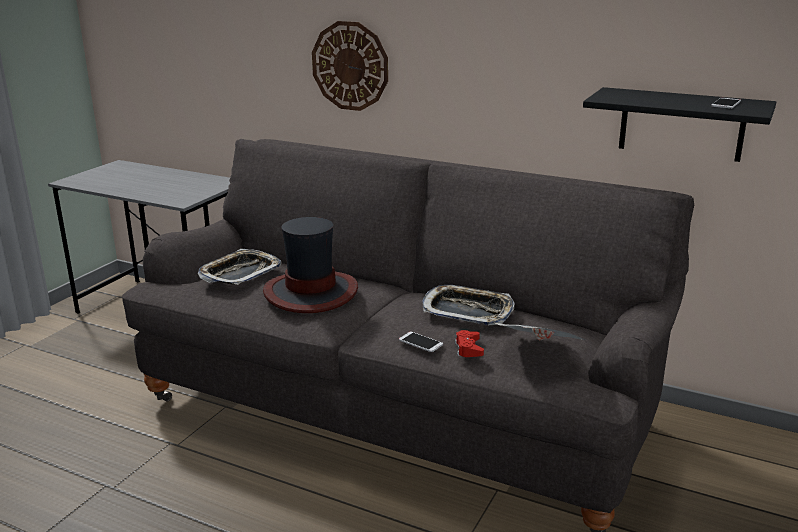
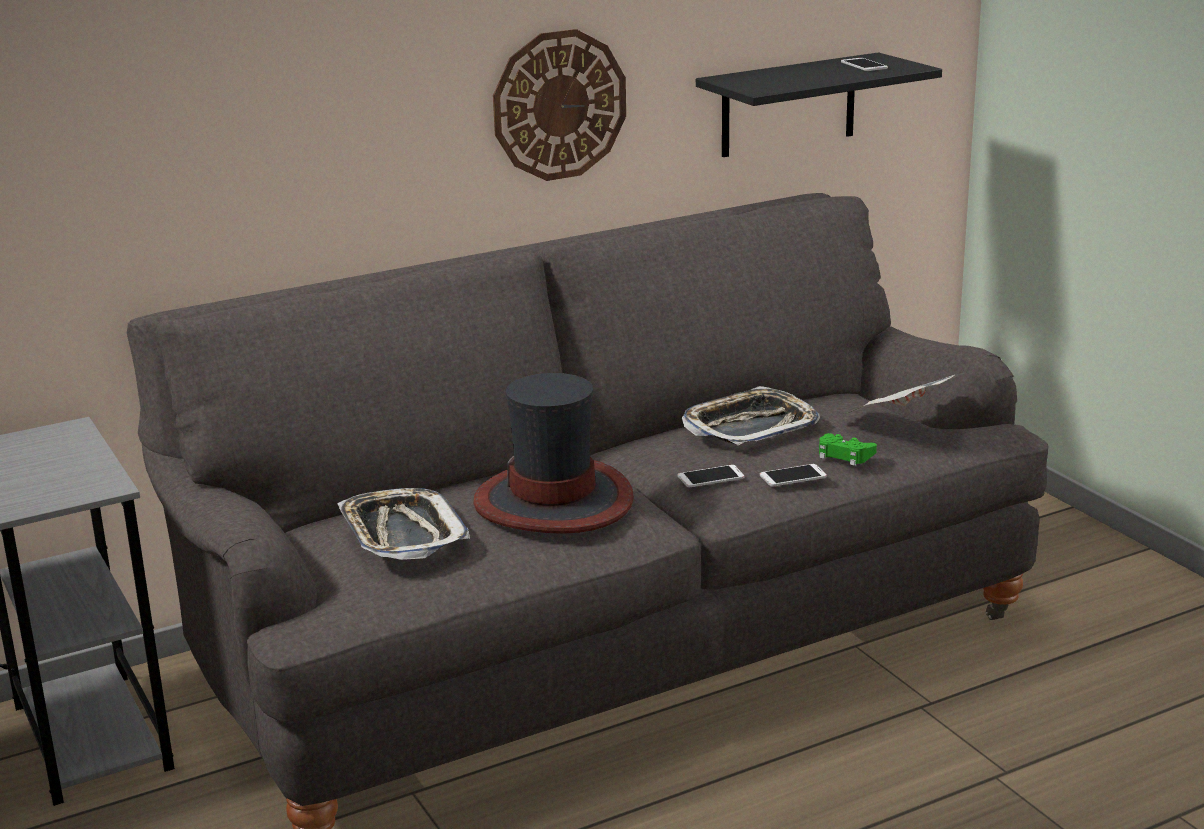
camera: 55 degrees left, 0 degrees up
wall clock [312,21,388,111] -> wall clock moved to [493,29,626,181]
red game controller [455,330,484,357] -> green game controller [819,433,877,466]
none -> phone [678,465,744,487]

